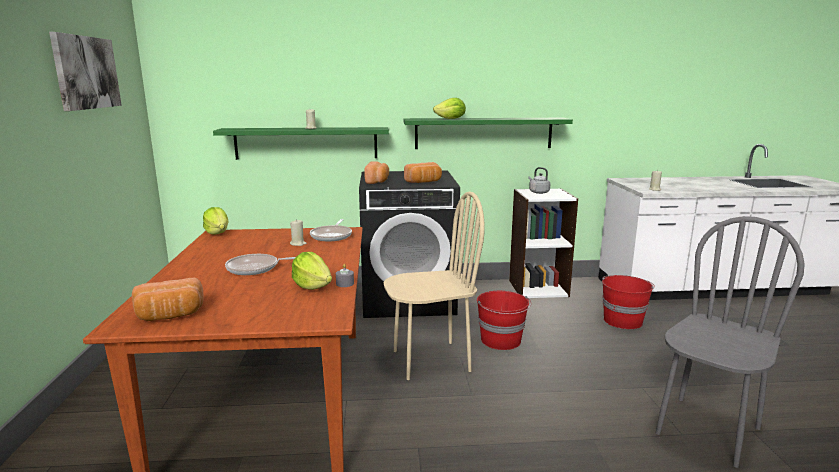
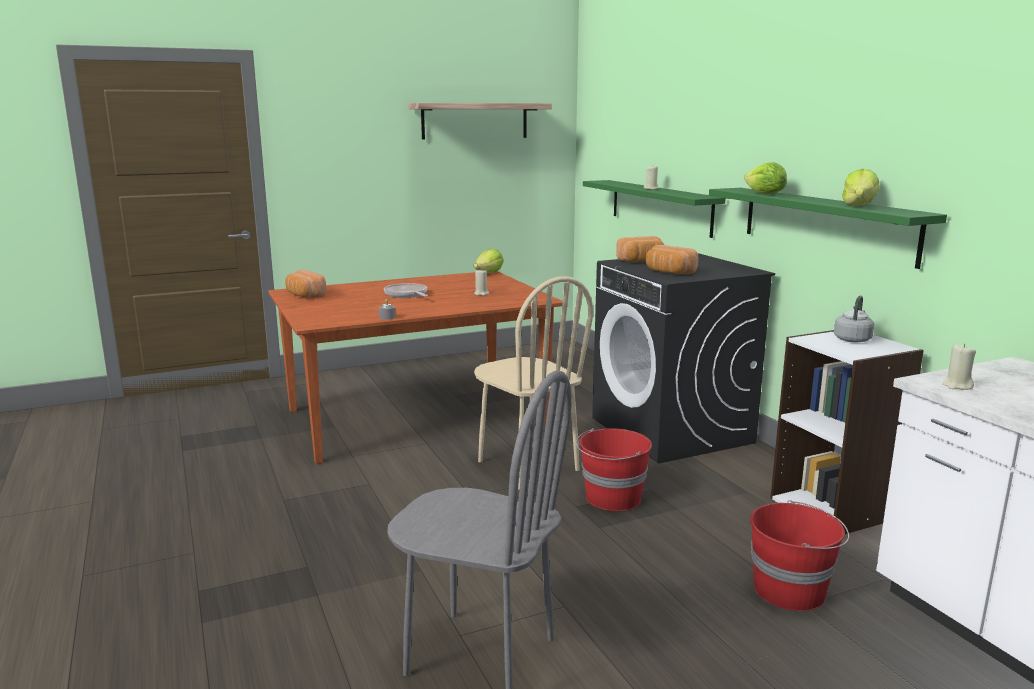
camera: 70 degrees right, 0 degrees up
picture [49,32,122,111] -> shelf [408,103,552,139]
lettuce [292,252,332,290] -> lettuce moved to [842,169,880,206]
frying pan [310,219,352,241] -> none

